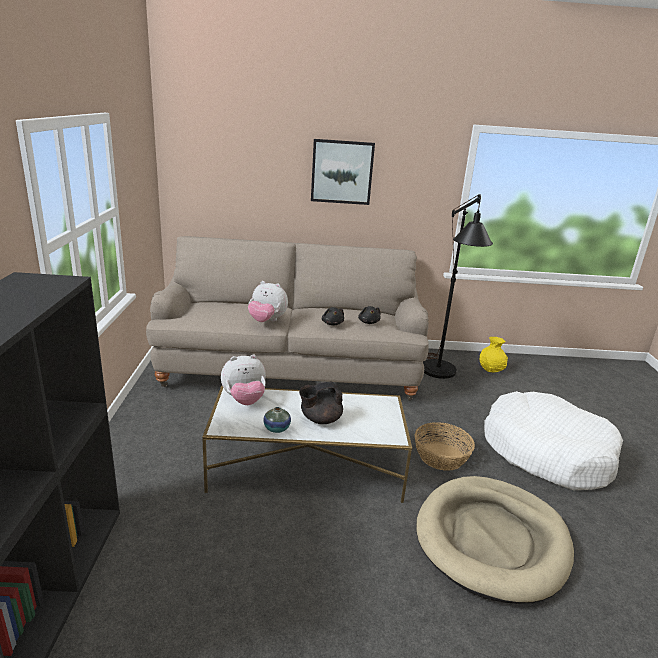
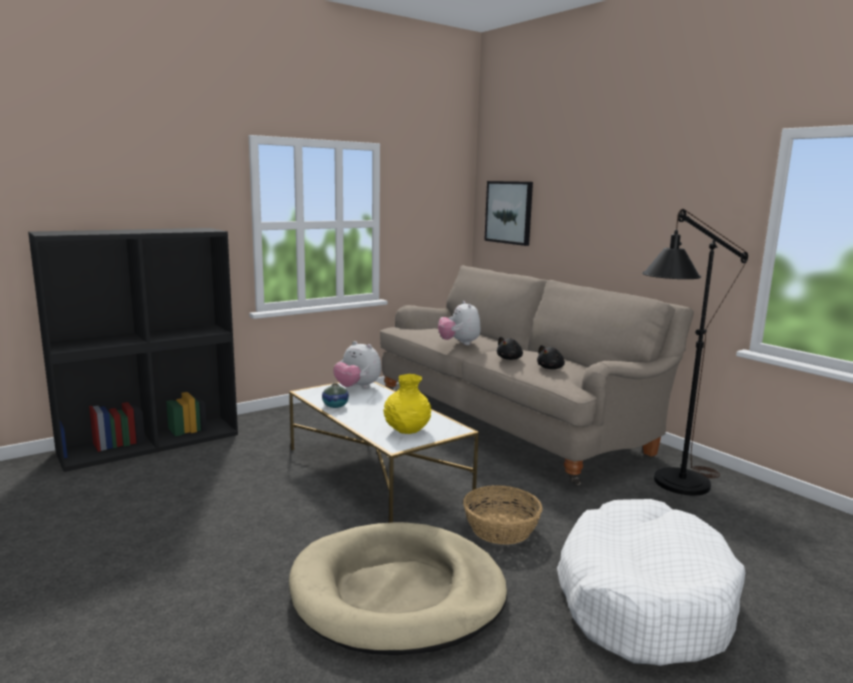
camera: 55 degrees right, 10 degrees down
black teapot [299,381,343,424] -> none
picture [311,139,375,205] -> picture moved to [484,181,533,246]
yellow vase [480,337,508,373] -> yellow vase moved to [384,374,431,434]

